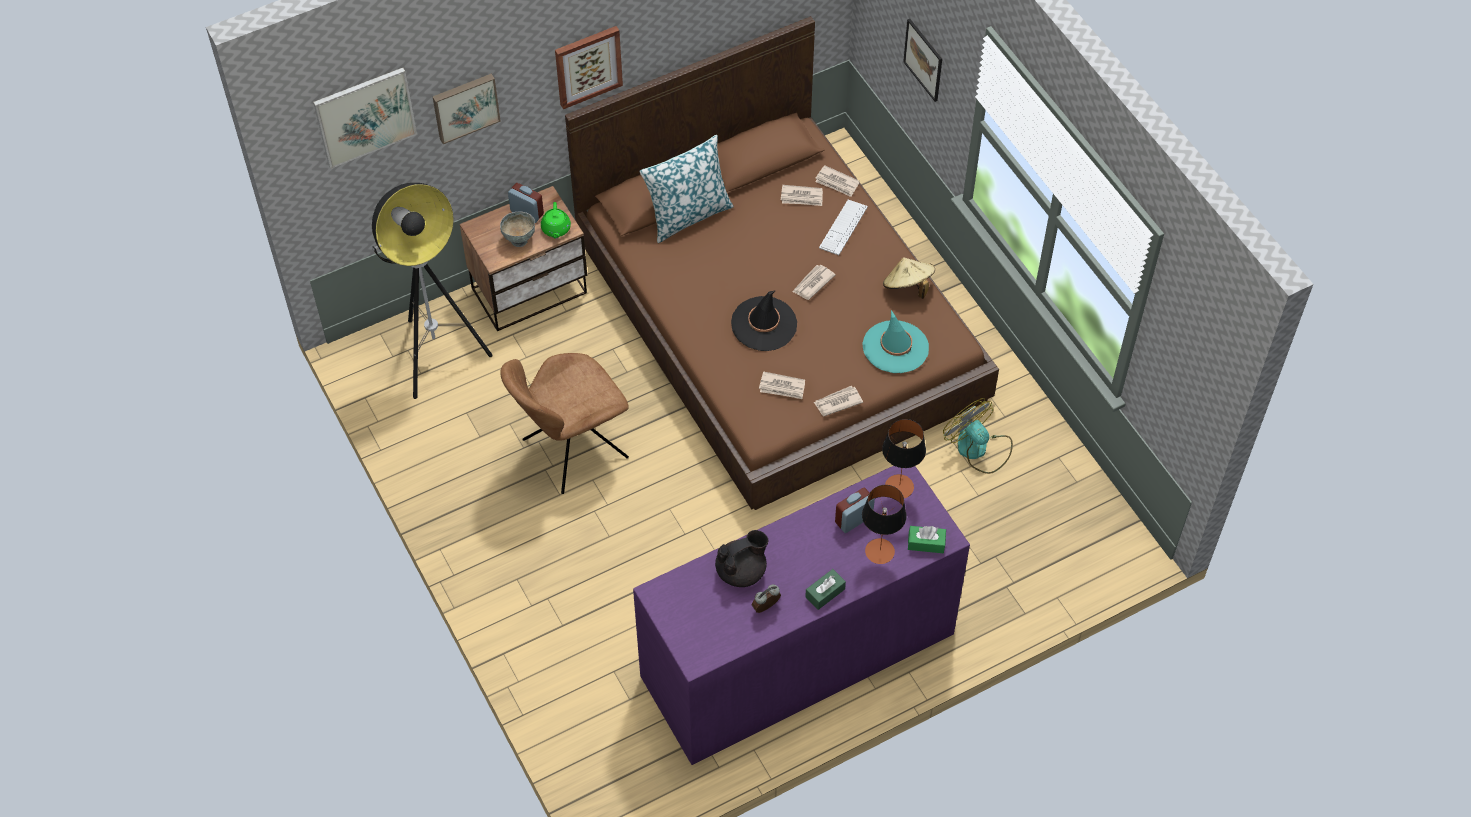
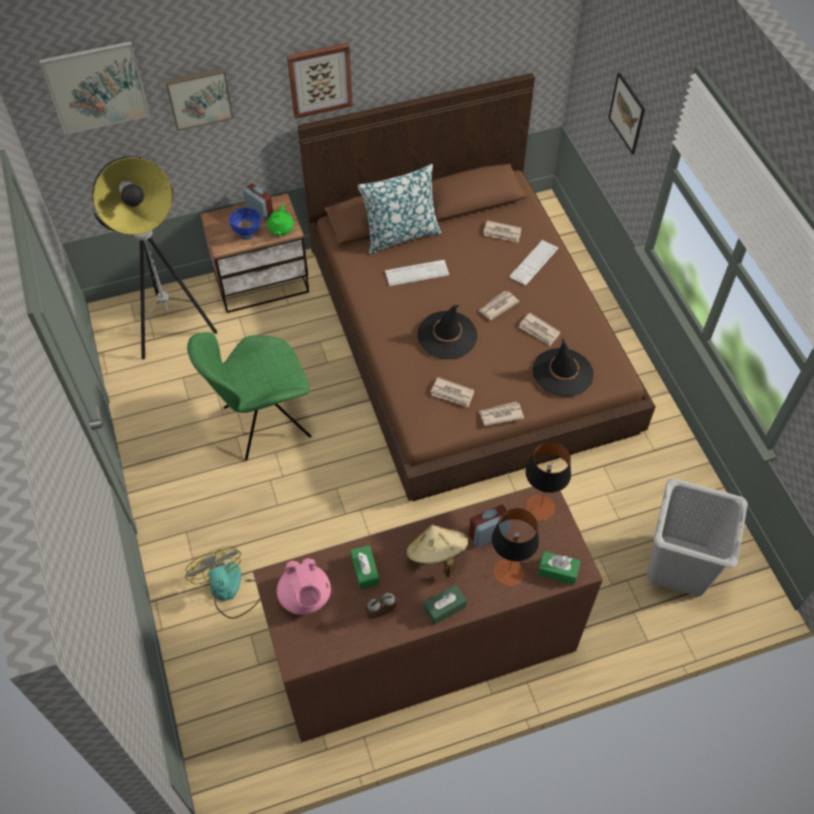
camera: 10 degrees right, 0 degrees up
grey bowl [500,211,535,247] -> blue bowl [229,208,260,239]
brown chair [500,353,629,494] -> green chair [187,332,311,461]
purple dresser [633,466,970,765] -> brown dresser [253,487,603,743]
black teapot [715,530,768,587] -> green tissue box [350,545,379,590]
newspaper [815,165,860,197] -> newspaper moved to [519,313,560,346]
turquoise hat [862,310,929,373] -> black hat [533,338,594,397]
beige hat [883,257,935,299] -> beige hat moved to [406,525,468,577]
fan [943,398,1013,474] -> fan moved to [185,546,261,619]
none -> pink teapot [277,558,331,615]
none -> keyboard [385,260,449,287]
none -> grey laundry basket [647,478,748,597]

